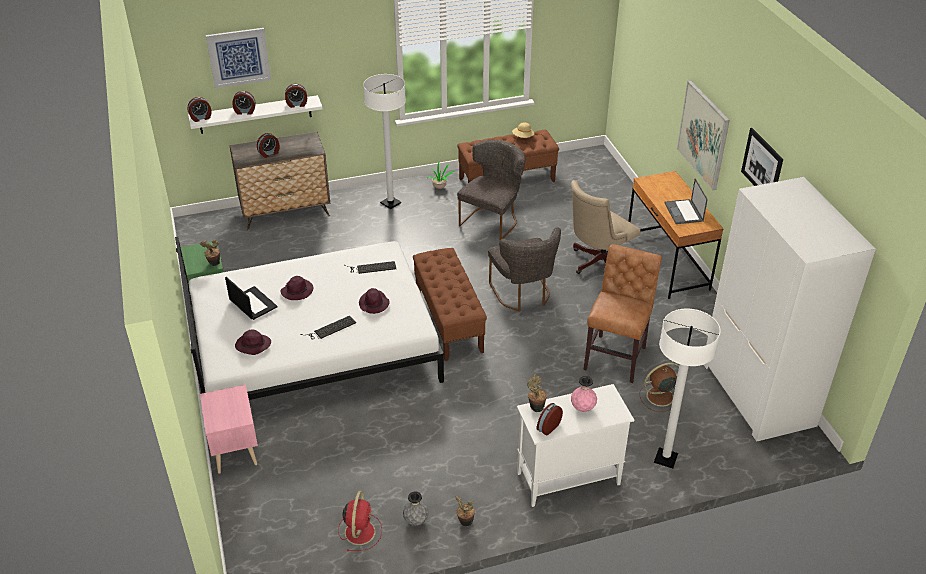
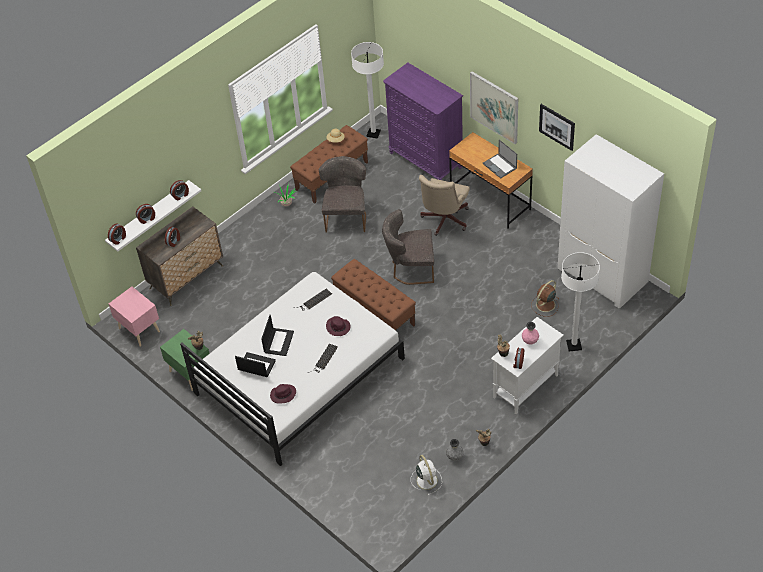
camera: 25 degrees left, 10 degrees up
pink nightstand [200,384,258,474] -> pink nightstand moved to [109,287,160,347]
picture [206,28,271,88] -> none
purple hat [281,276,313,300] -> laptop [261,315,294,356]
red fan [338,491,382,551] -> white fan [410,455,442,495]
white floor lamp [363,74,406,209] -> white floor lamp moved to [351,42,384,138]
grey chair [488,227,561,312] -> grey chair turned 135 degrees clockwise [382,209,434,285]
brown chair [583,244,662,383] -> none
none -> purple dresser [383,63,463,180]

